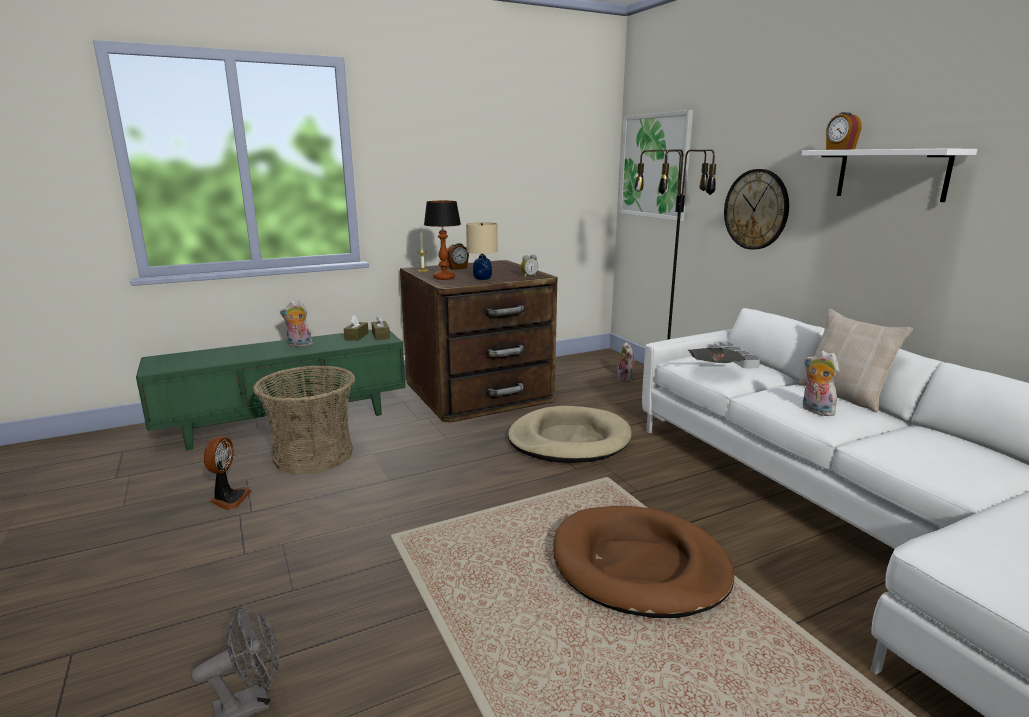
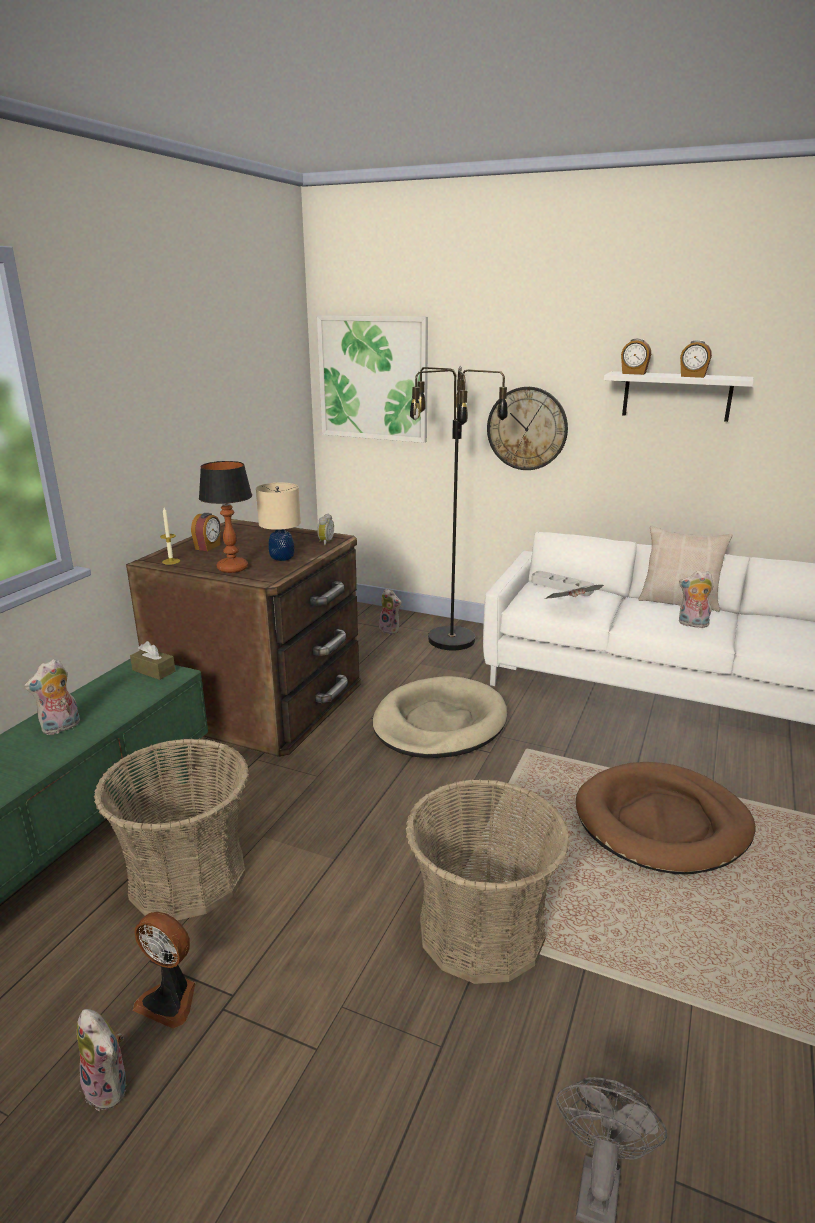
camera: 40 degrees left, 5 degrees up
fan [204,436,251,510] -> fan turned 150 degrees clockwise [133,912,196,1029]
brown tissue box [344,315,369,341] -> none
none -> plush toy [77,1009,126,1111]
none -> basket [406,779,570,984]
none -> alarm clock [680,340,712,378]

